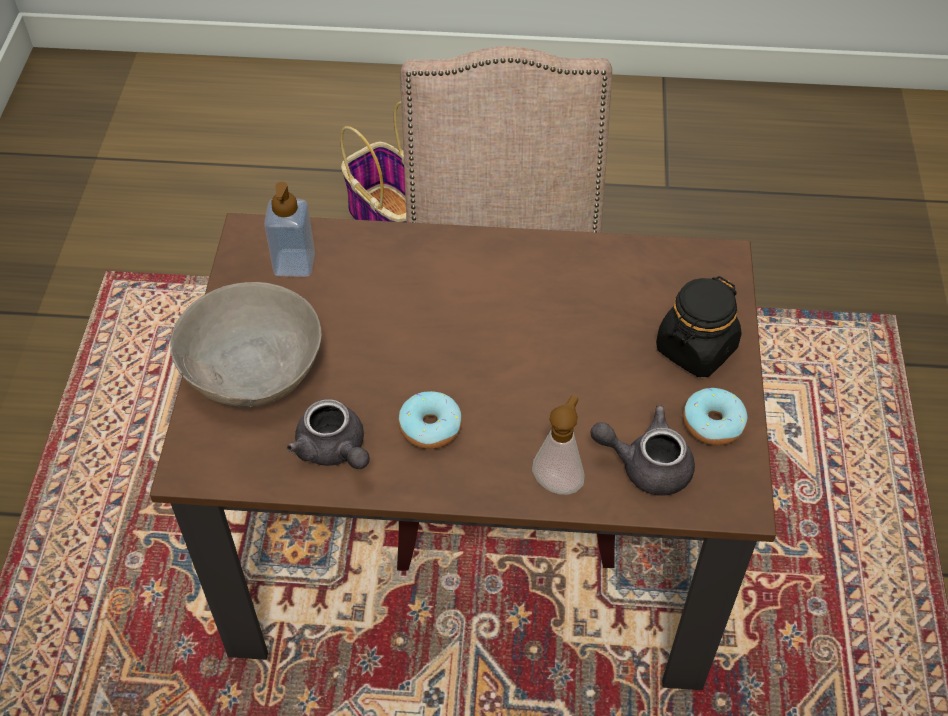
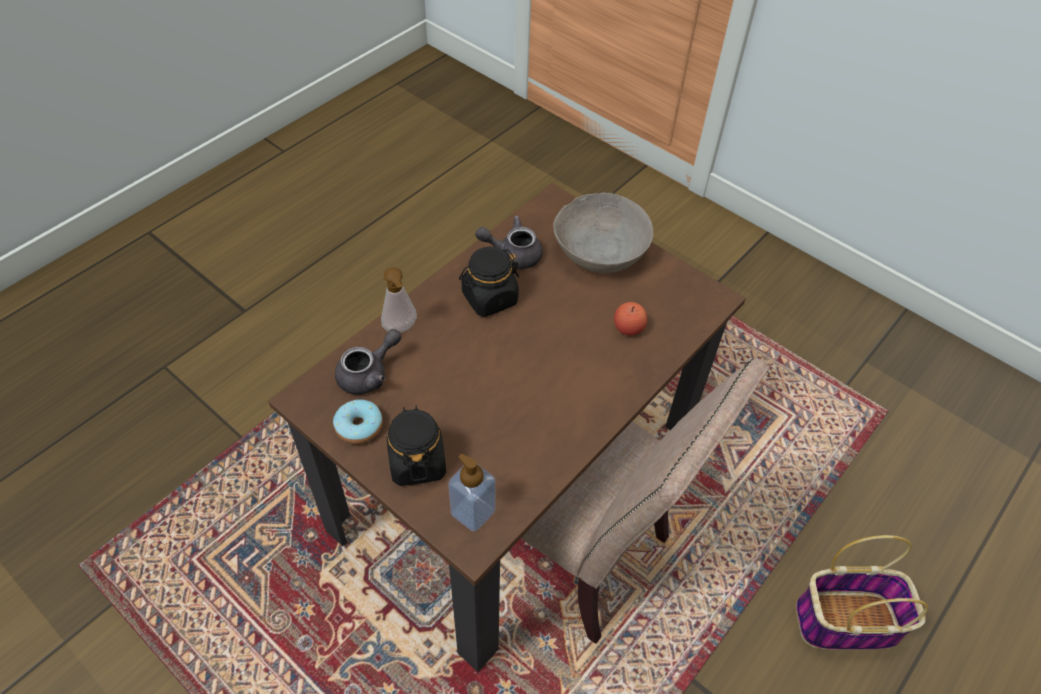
camera: 125 degrees right, 0 degrees up
soap dispenser [264,182,315,277] -> soap dispenser moved to [448,454,496,532]
donut [398,391,462,449] -> black jar [459,247,519,317]
none -> apple [614,302,647,336]

